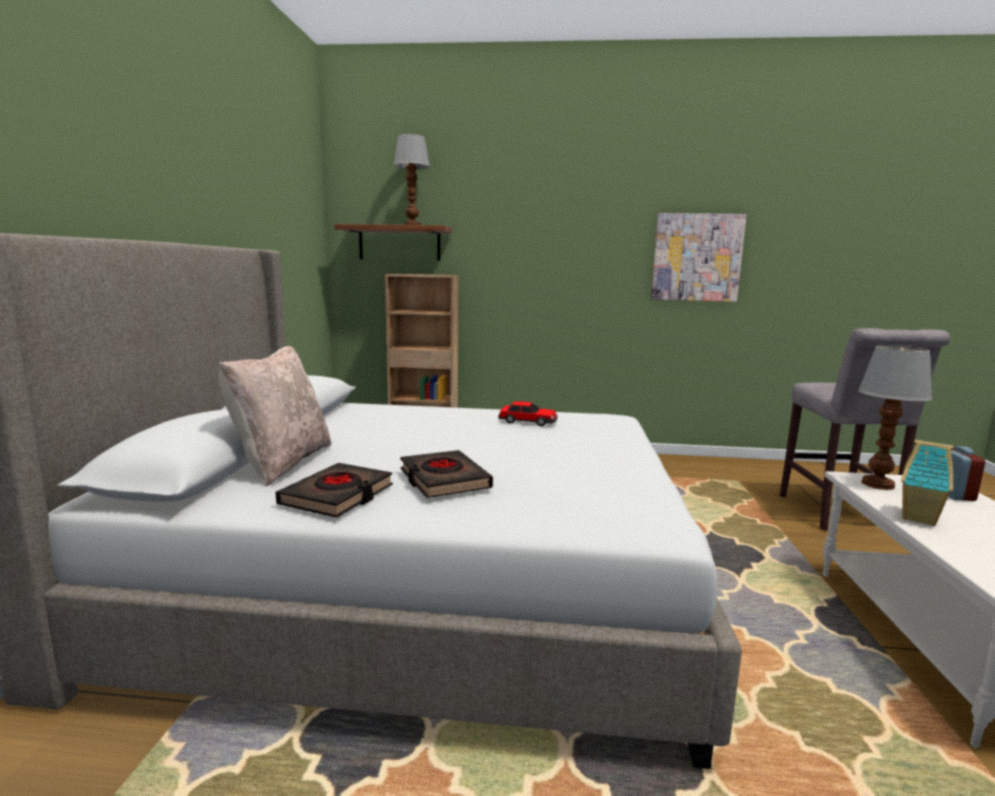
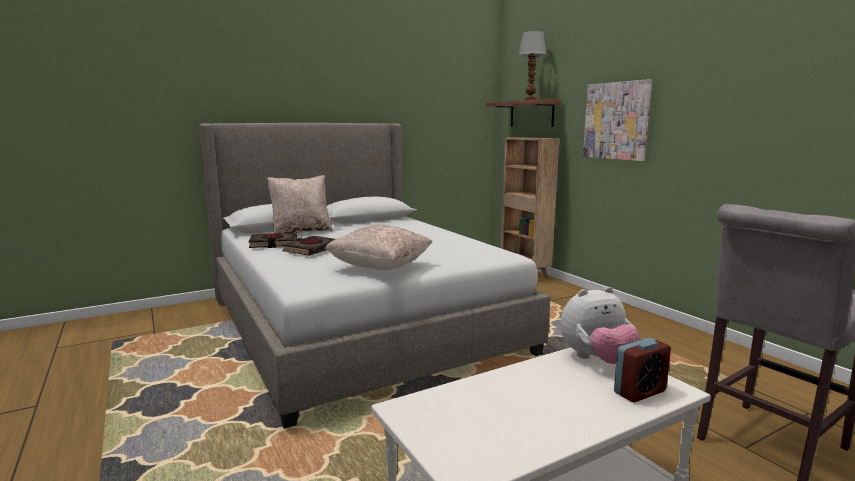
camera: 55 degrees right, 0 degrees up
toy car [498,401,558,426] -> none
picture [651,213,747,302] -> picture moved to [583,79,652,161]
table lamp [858,345,932,490] -> plush toy [560,287,640,364]
toy house [901,440,954,526] -> none
none -> beige pillow [325,225,432,270]

